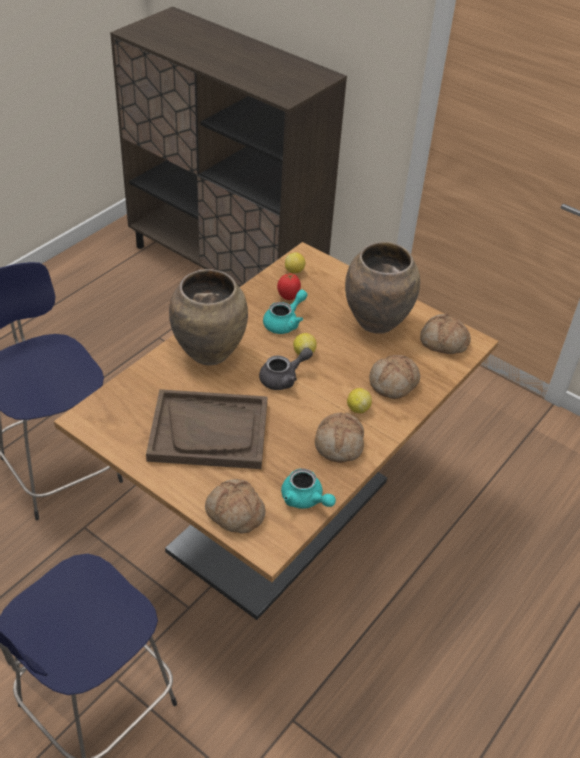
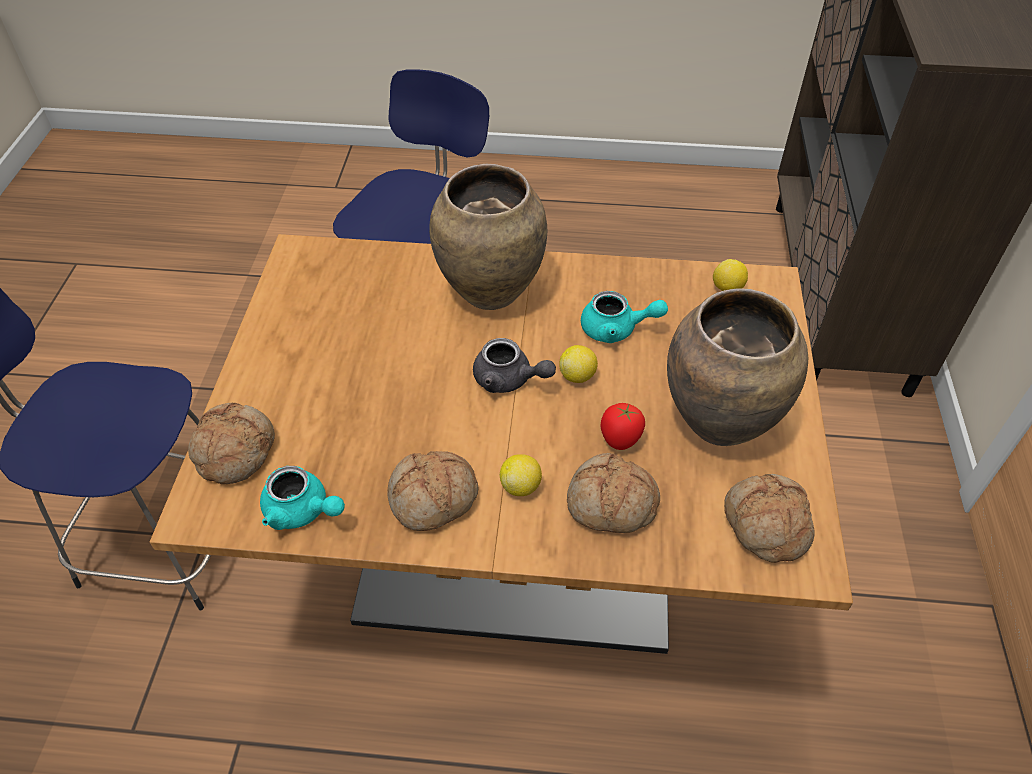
camera: 60 degrees right, 5 degrees up
brown tray [146,389,267,469] -> none
tomato [277,273,301,300] -> tomato moved to [601,403,645,450]
turquoise teapot [281,468,336,509] -> turquoise teapot turned 75 degrees counterclockwise [260,466,345,530]

